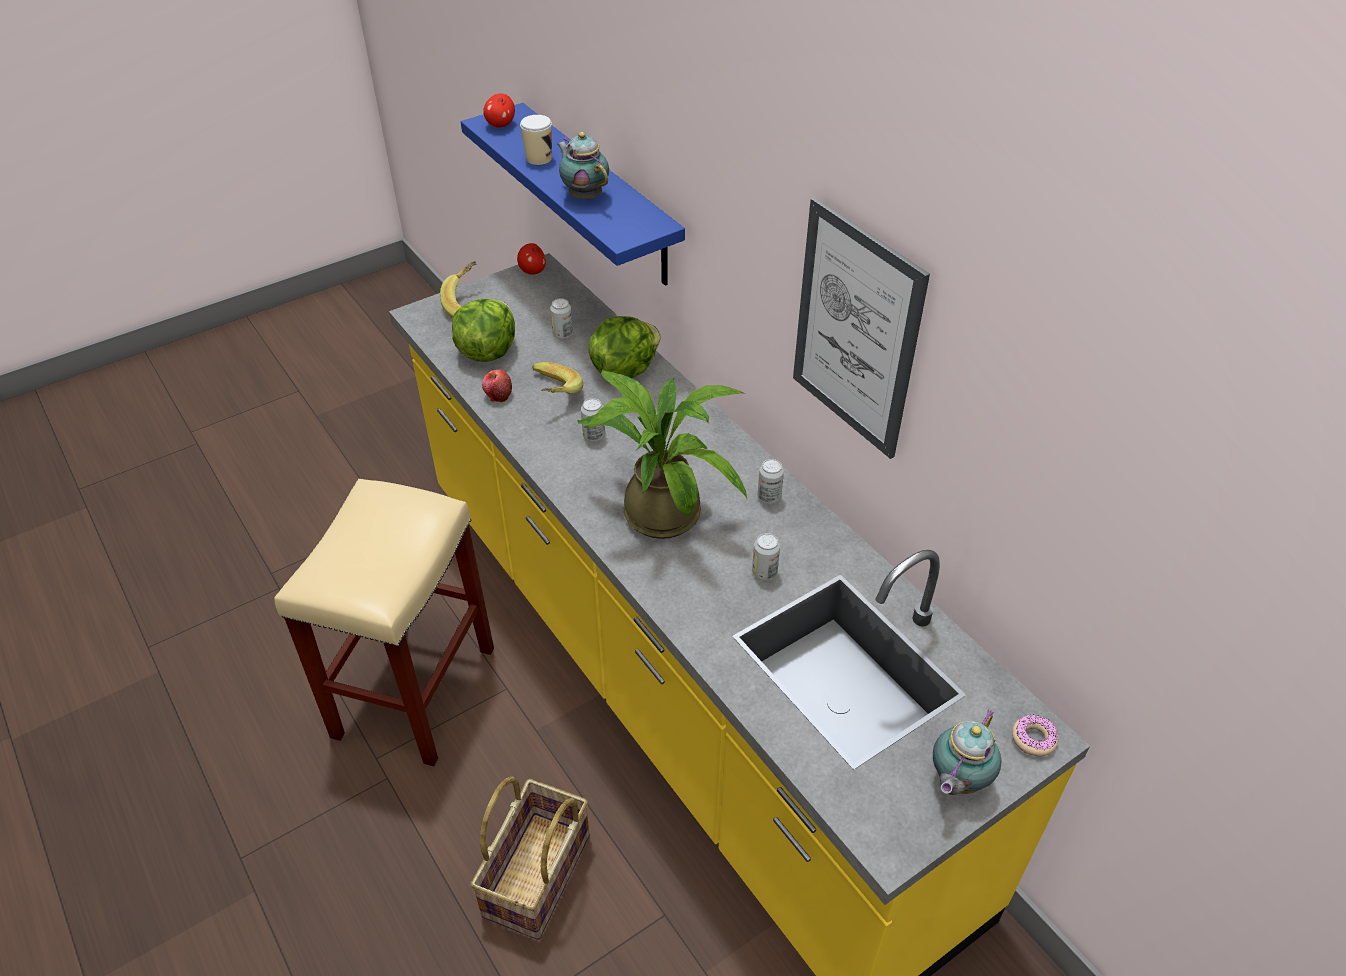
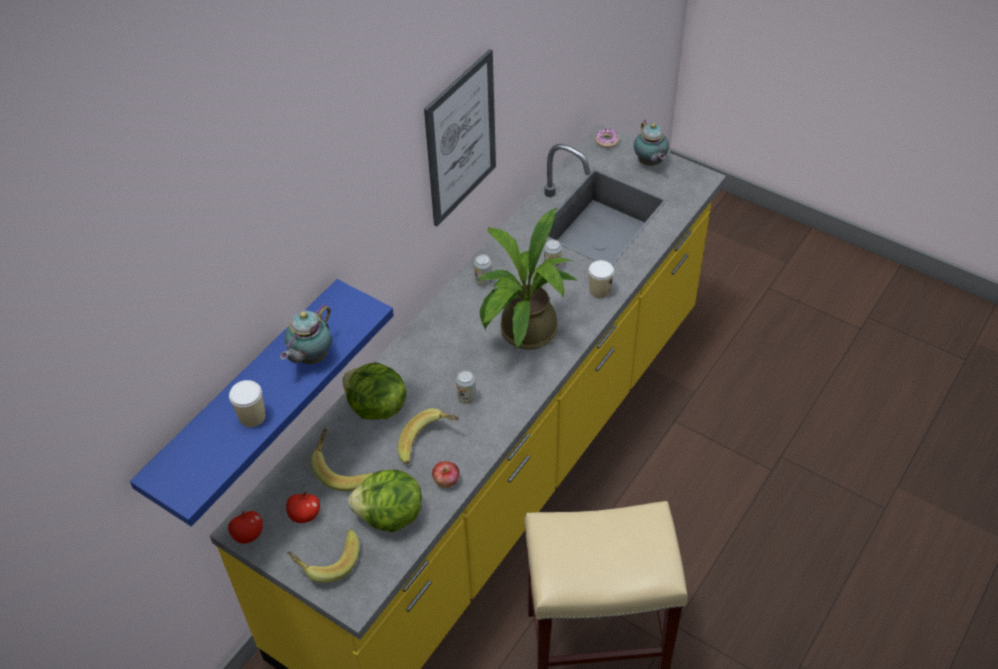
camera: 110 degrees left, 5 degrees up
basket [470,777,589,940] -> none
apple [483,93,515,128] -> apple moved to [286,492,320,523]
can [550,298,573,339] -> banana [310,428,373,491]
teapot [933,709,1002,795] -> teapot turned 60 degrees clockwise [634,119,669,166]
none -> cup [588,260,614,298]

